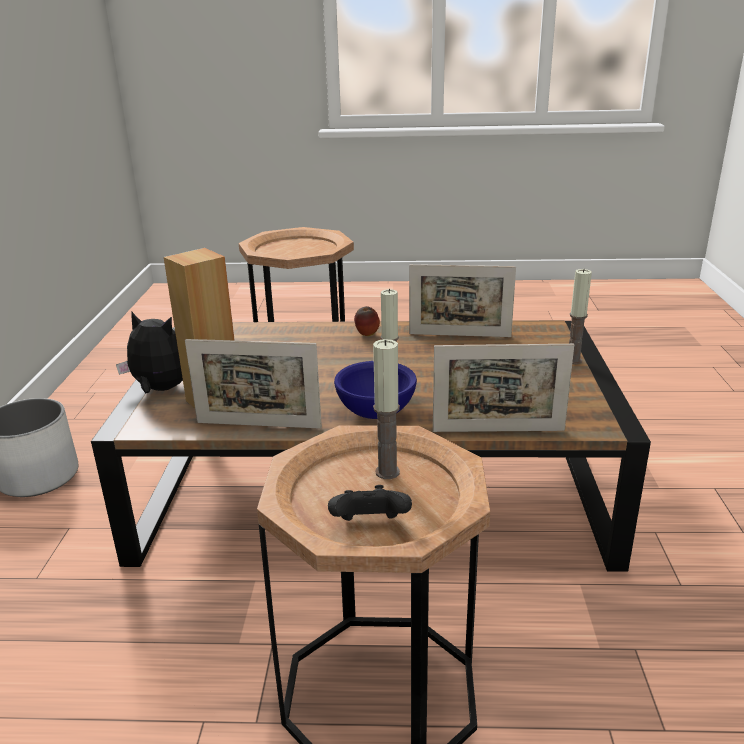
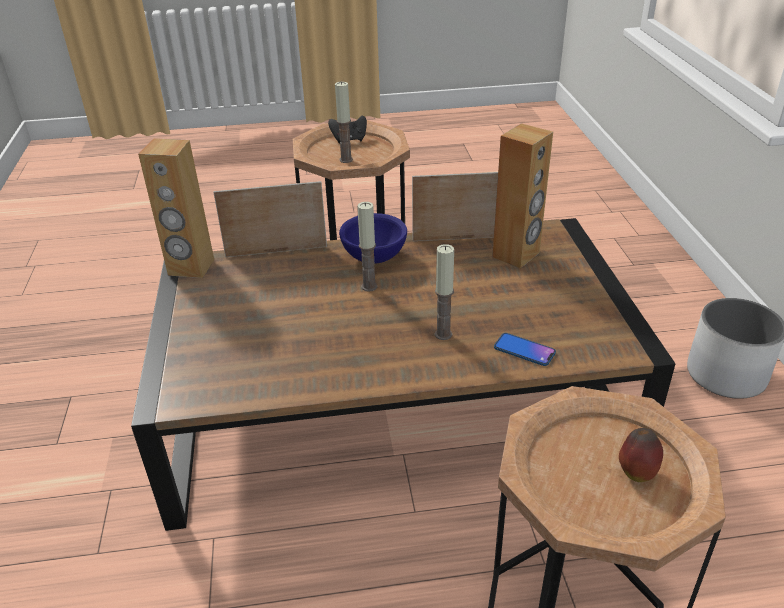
camera: 170 degrees right, 10 degrees up
plush toy [116,312,183,393] -> none
apple [354,306,380,336] -> apple moved to [619,428,663,482]
picture frame [409,264,516,337] -> none
candle [569,268,592,364] -> candle moved to [435,244,454,340]
none -> brown speaker [138,138,214,278]
none -> phone [494,333,556,366]

